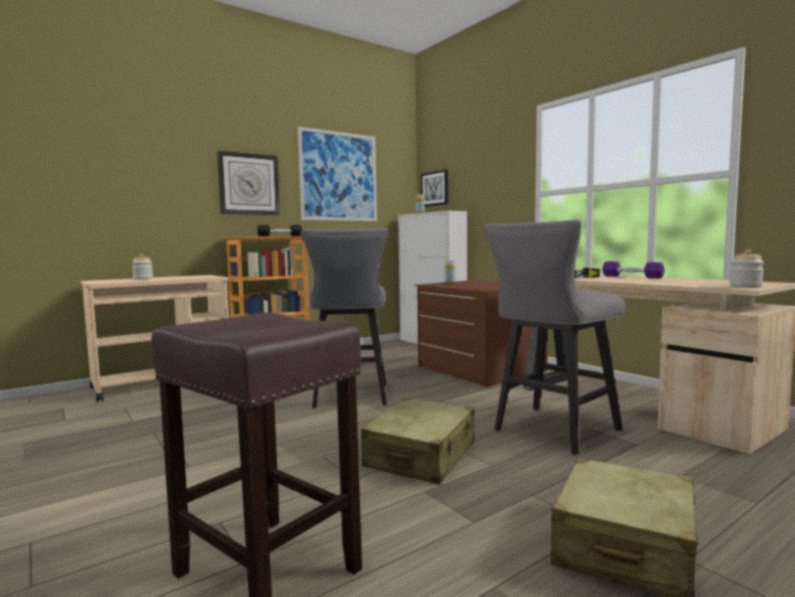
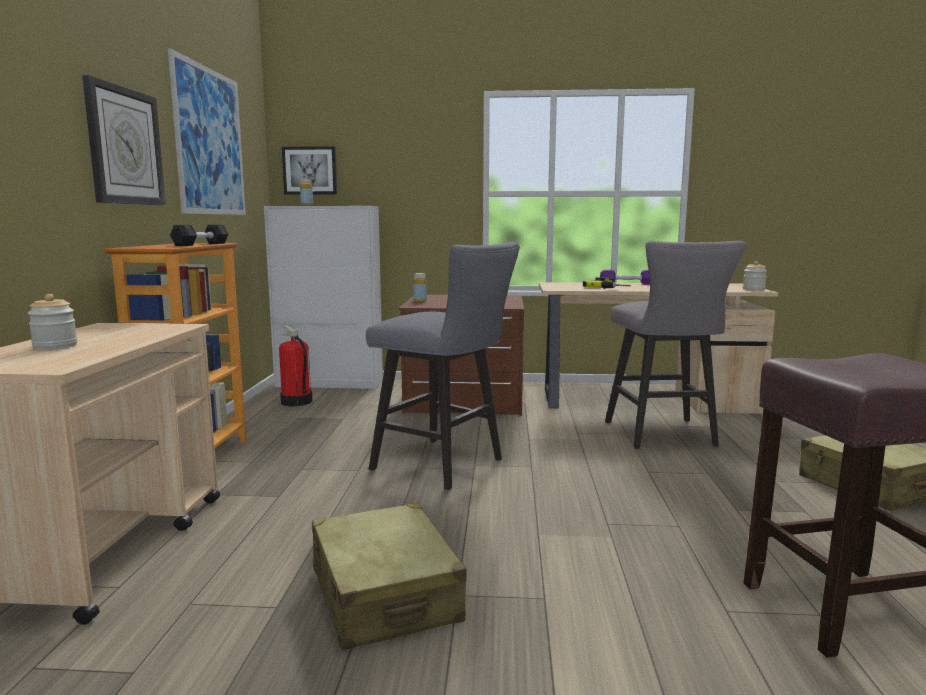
camera: 50 degrees left, 5 degrees up
beige suitcase [361,397,475,485] -> beige suitcase moved to [312,503,467,650]
none -> fire extinguisher [279,325,312,406]

